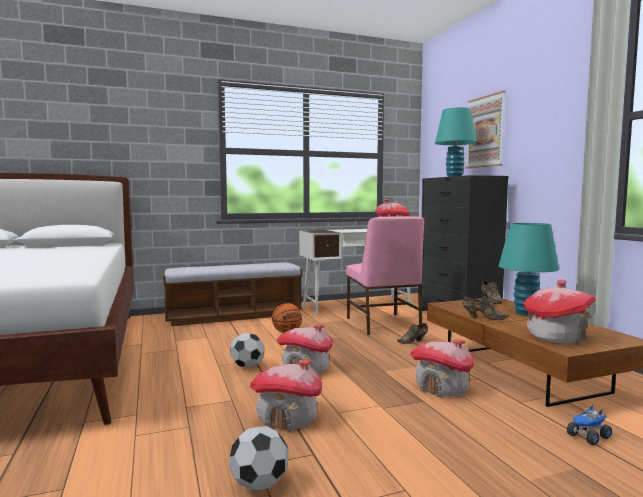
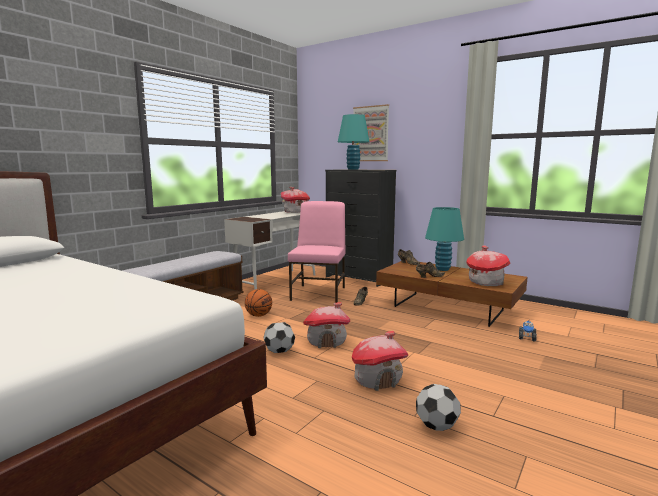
camera: 35 degrees left, 5 degrees up
pink chair [346,216,424,335] -> pink chair turned 120 degrees counterclockwise [288,201,345,303]
toy house [410,339,474,397] -> none

